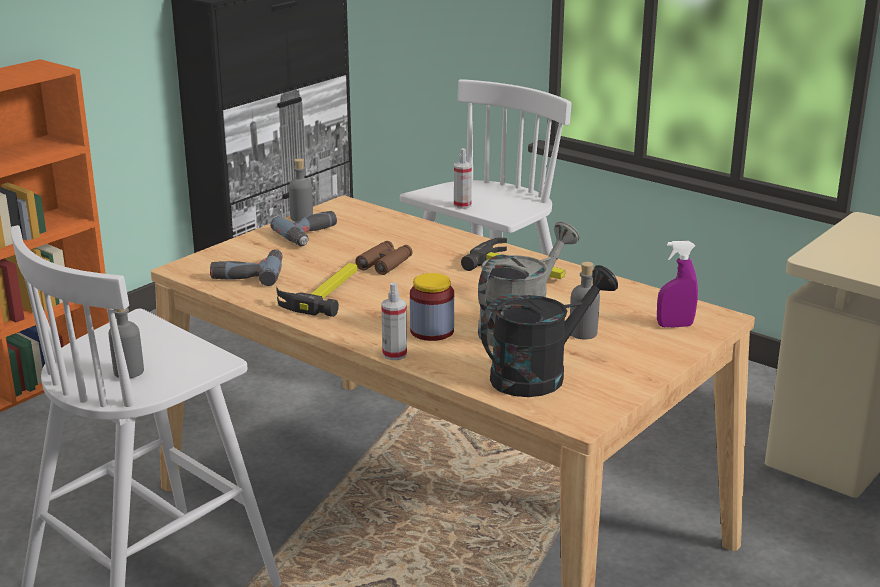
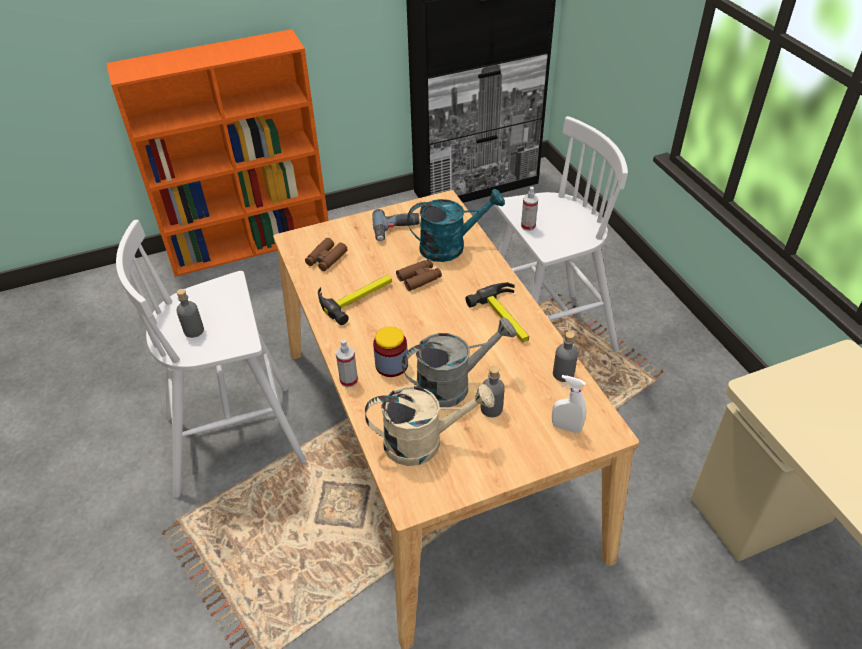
camera: 30 degrees right, 20 degrees up
power drill [210,249,283,286] -> brown binoculars [305,238,347,271]
grey bottle [289,158,313,221] -> grey bottle moved to [553,331,578,382]
black watering can [480,265,618,397] -> beige watering can [365,384,495,466]
purple spray bottle [657,241,698,328] -> white spray bottle [552,375,586,433]
none -> turquoise watering can [407,189,505,262]

